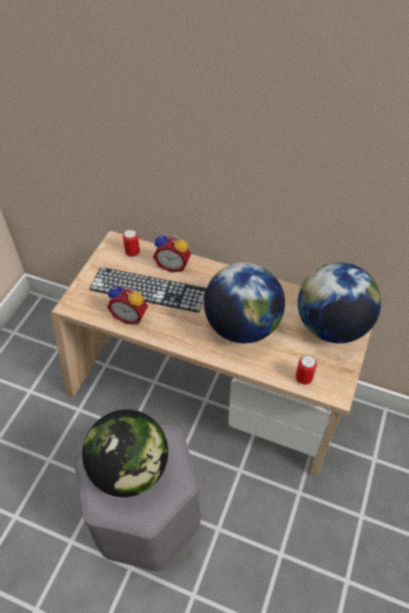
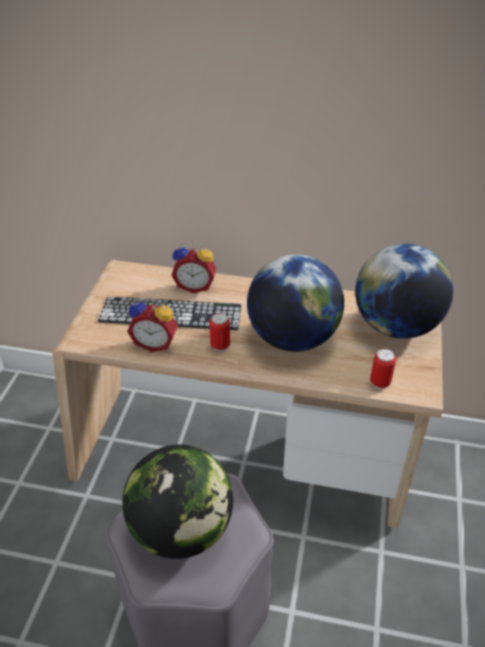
camera: 10 degrees left, 10 degrees down
can [123,229,140,257] -> can moved to [209,313,230,351]

